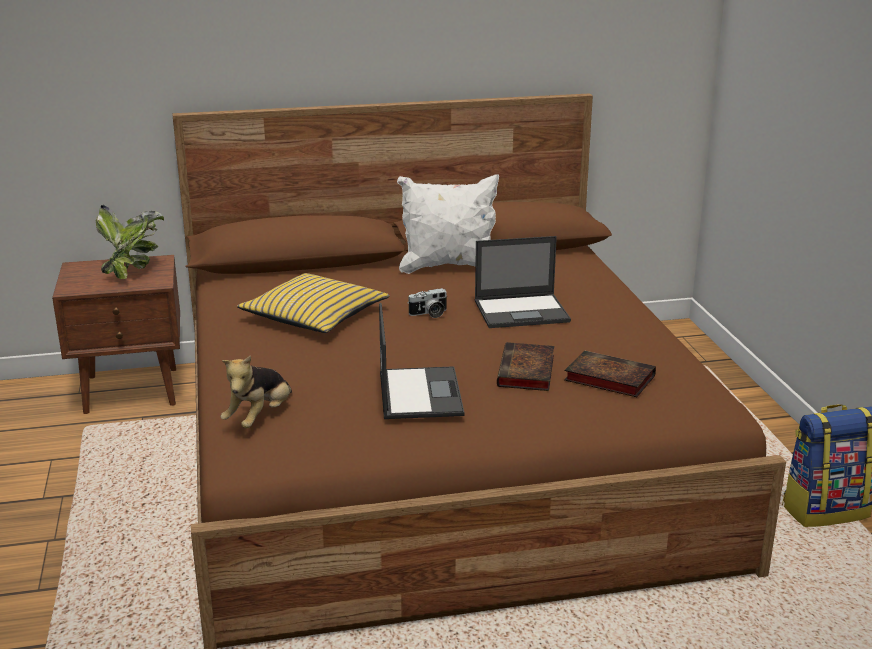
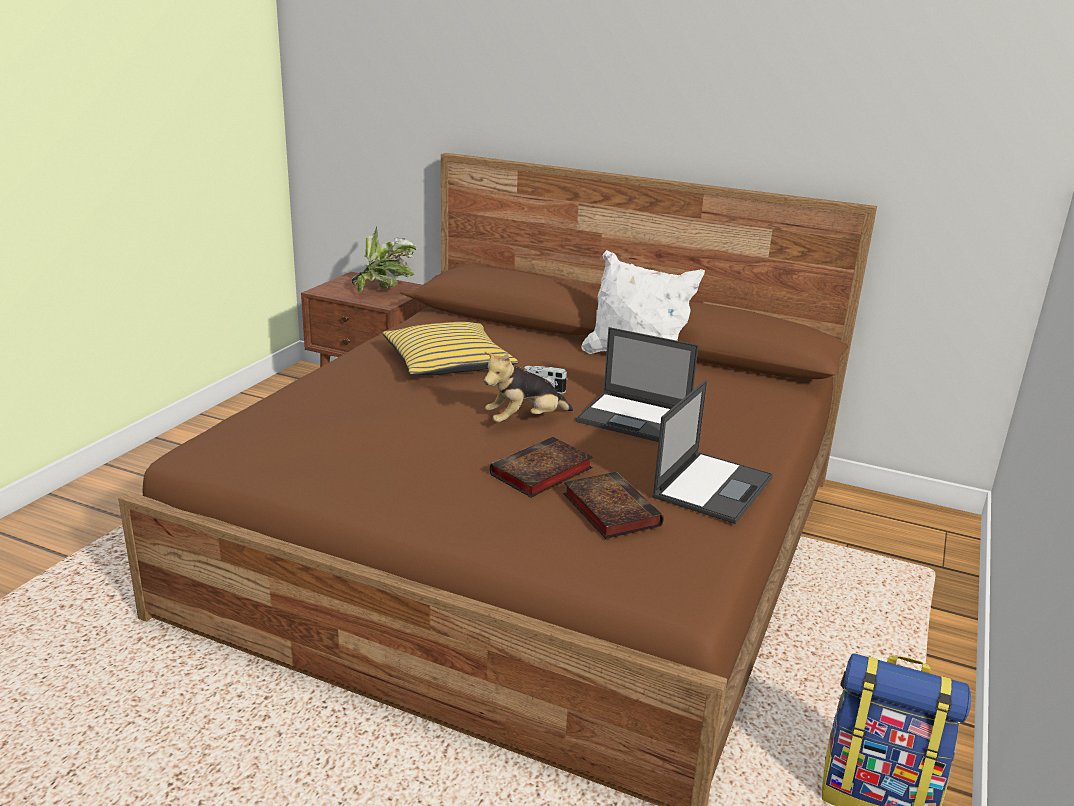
camera: 35 degrees right, 0 degrees up
plush toy [221,355,292,428] -> plush toy moved to [484,352,573,423]
laptop [379,303,464,419] -> laptop moved to [652,380,773,524]

